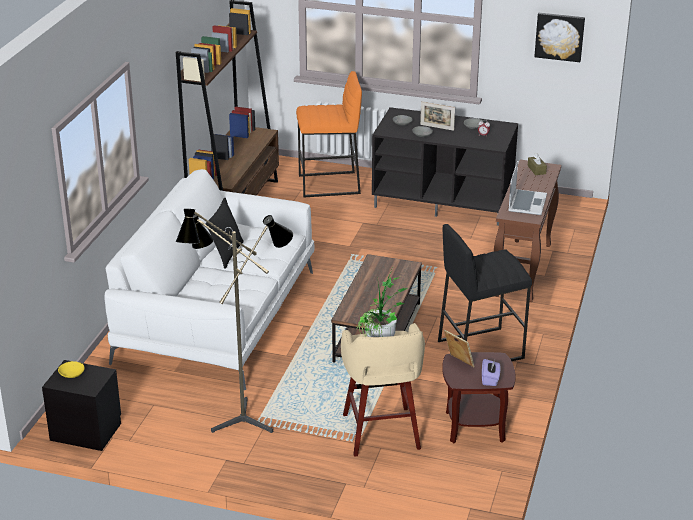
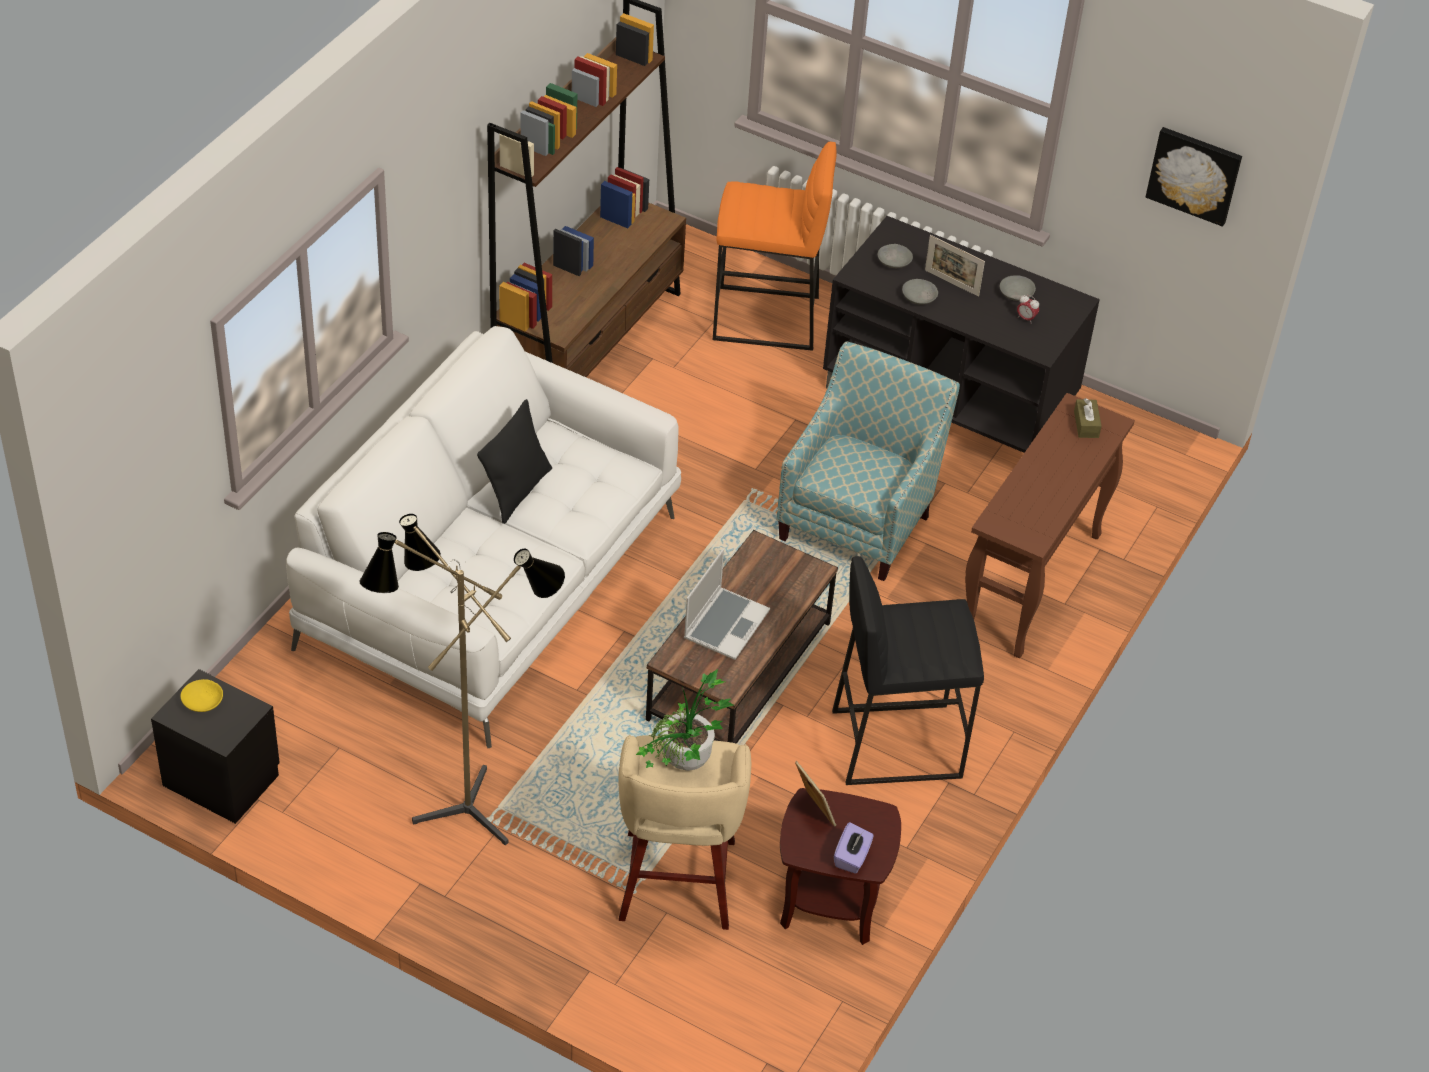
camera: 10 degrees right, 15 degrees up
laptop [508,161,547,215] -> laptop moved to [684,549,770,660]
none -> armchair [776,341,960,581]

